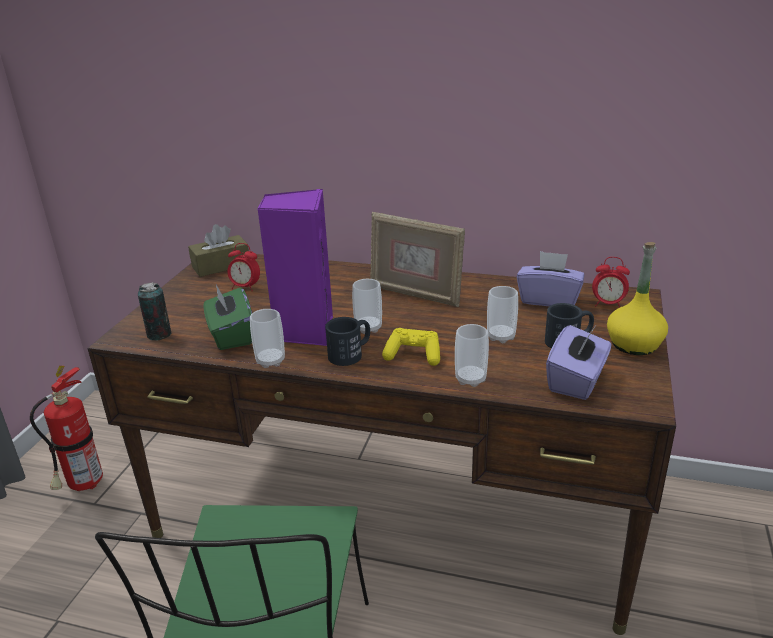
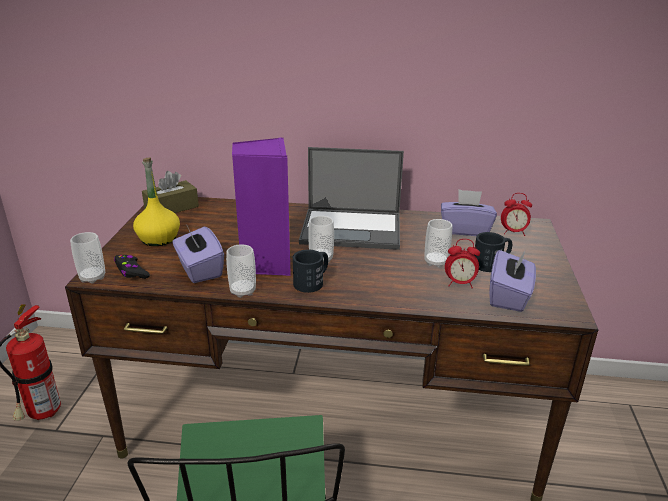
camera: 10 degrees left, 0 degrees up
can [138,282,171,340] -> black game controller [114,255,150,279]
green tissue box [203,285,252,350] -> purple tissue box [172,224,224,283]
alarm clock [227,243,260,291] -> alarm clock moved to [445,239,480,288]
picture frame [370,212,465,307] -> laptop [299,147,404,250]
yellow game controller [382,328,440,366] -> none
cup [455,324,489,387] -> cup moved to [70,232,105,284]
yellow bottle [607,242,668,355] -> yellow bottle moved to [133,158,180,246]

